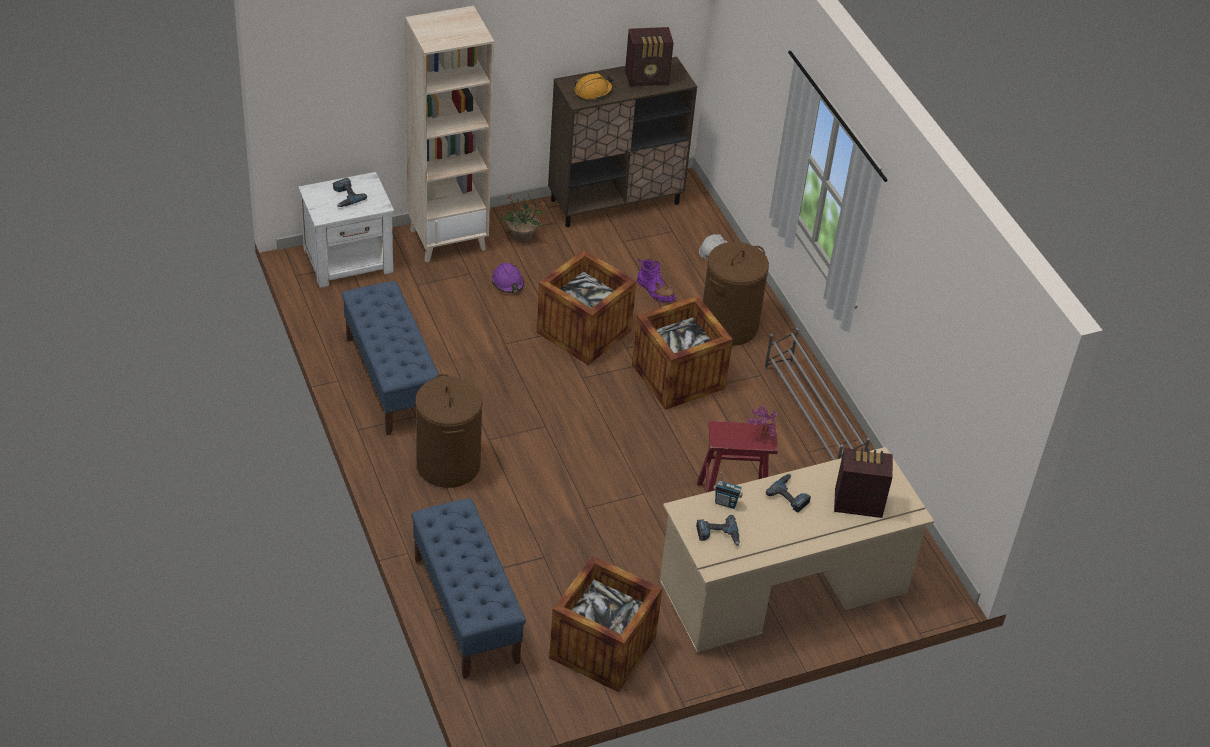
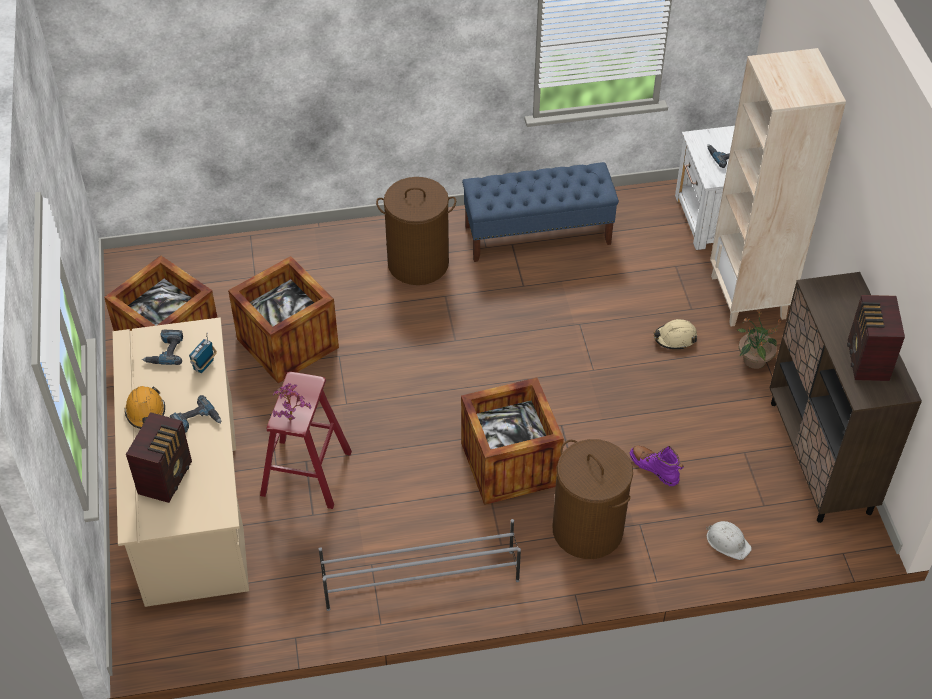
camera: 105 degrees right, 5 degrees up
blue bench [411,498,526,679] -> none
purple hard hat [492,263,524,293] -> beige hard hat [654,319,697,350]
crate [536,250,636,365] -> crate moved to [228,256,339,383]
orange hard hat [574,73,614,100] -> orange hard hat moved to [124,386,165,429]
purple boot [637,258,676,303] -> purple boot turned 75 degrees clockwise [630,445,684,486]

